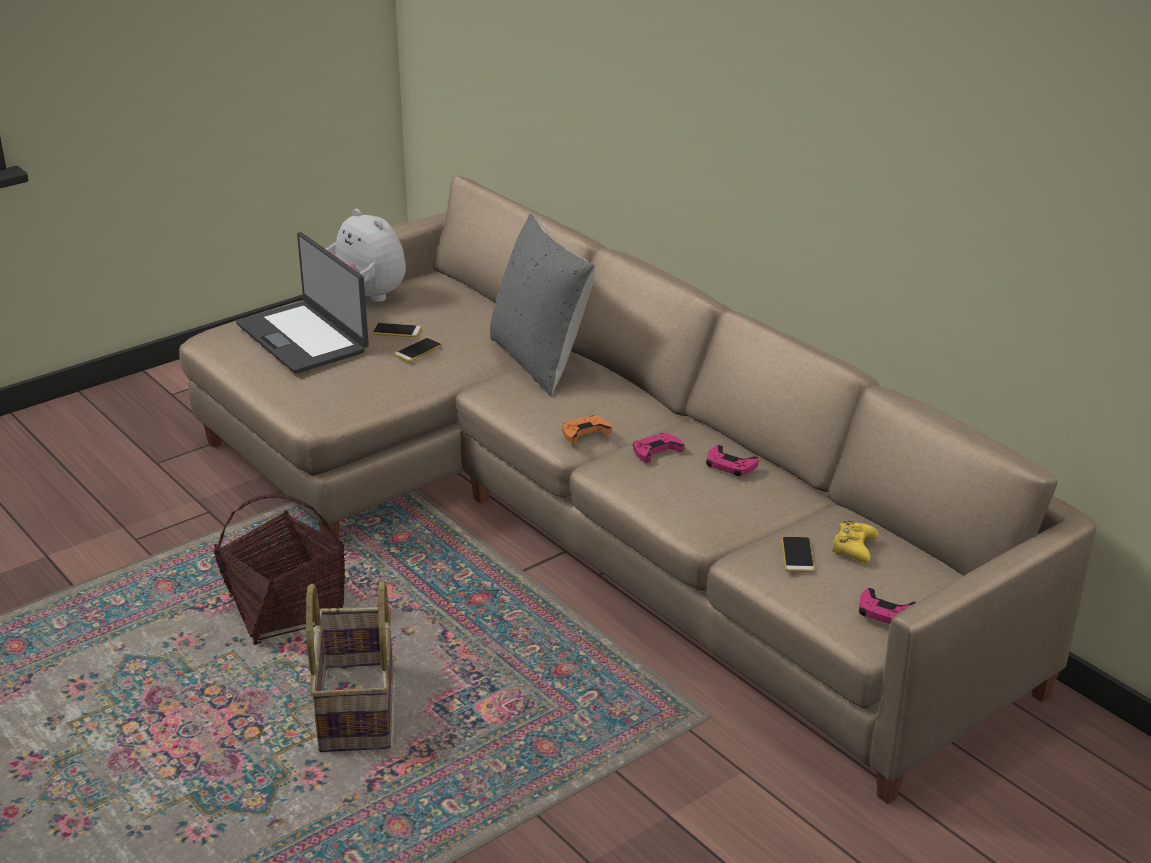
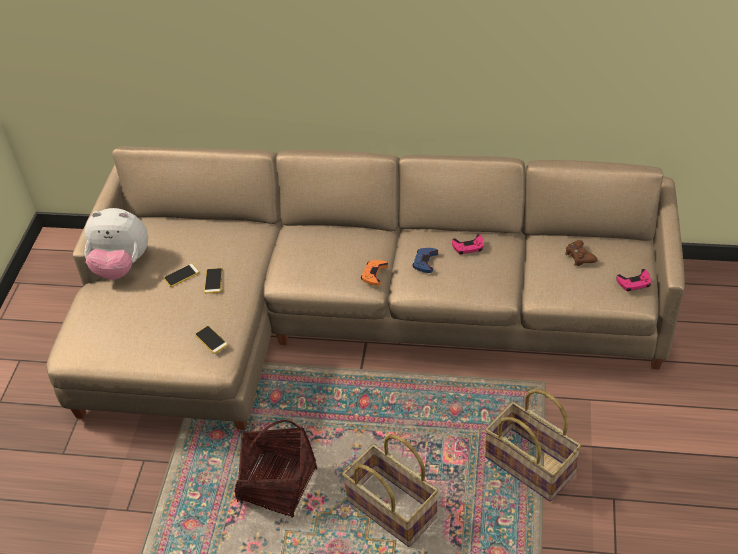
camera: 40 degrees left, 15 degrees up
laptop [236,232,369,374] -> none
grey pillow [490,214,595,396] -> none
pink game controller [633,433,685,462] -> blue game controller [413,248,438,273]
phone [782,537,815,572] -> phone moved to [195,326,228,354]
yellow game controller [832,521,878,563] -> brown game controller [565,240,598,266]
none -> basket [485,389,581,501]

